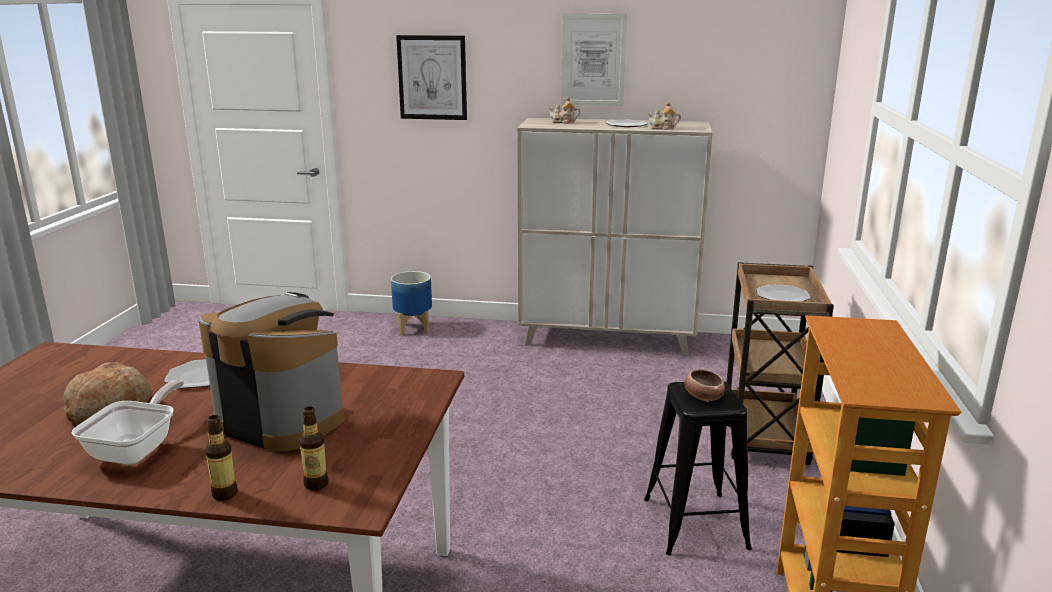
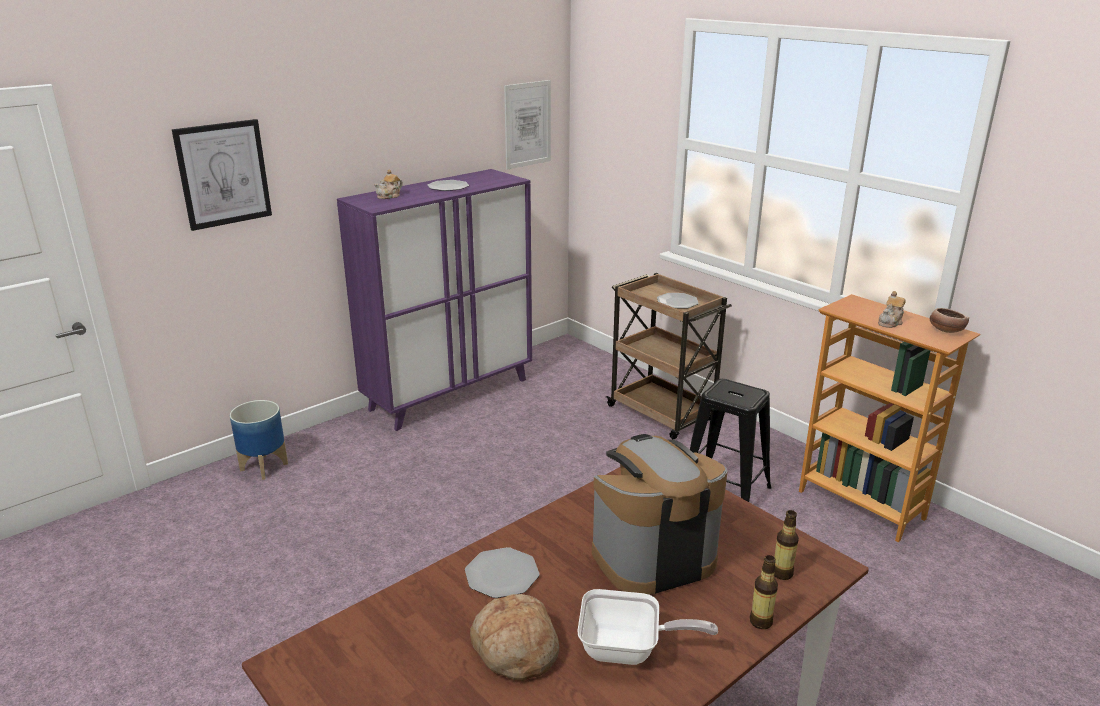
camera: 50 degrees left, 5 degrees up
frying pan [72,380,184,465] -> frying pan turned 135 degrees clockwise [577,589,718,665]
beige cabinet [517,118,713,356] -> purple cabinet [337,169,532,431]
picture [561,13,627,106] -> picture moved to [504,80,551,169]
teapot [647,102,681,130] -> teapot moved to [878,291,905,328]
bowl [685,369,725,401] -> bowl moved to [930,308,969,333]

